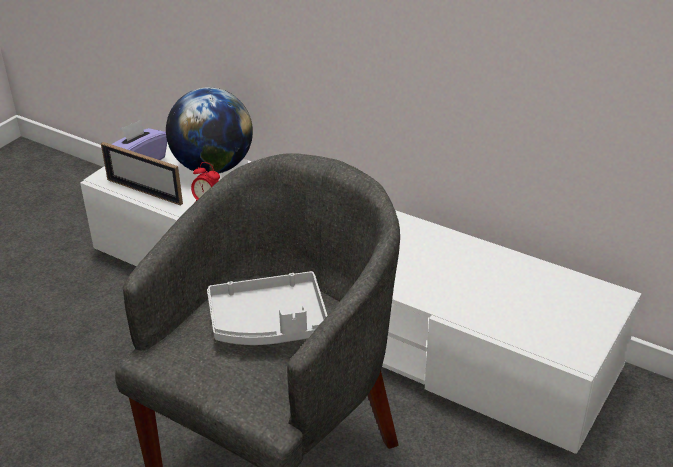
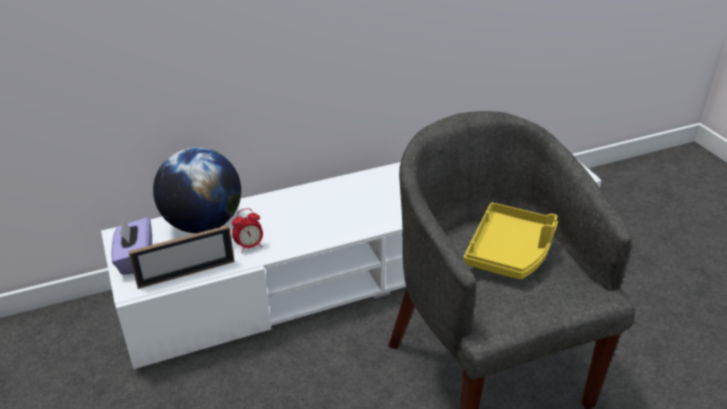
camera: 55 degrees left, 0 degrees up
grey tray [207,271,328,345] -> yellow tray [464,202,558,279]

